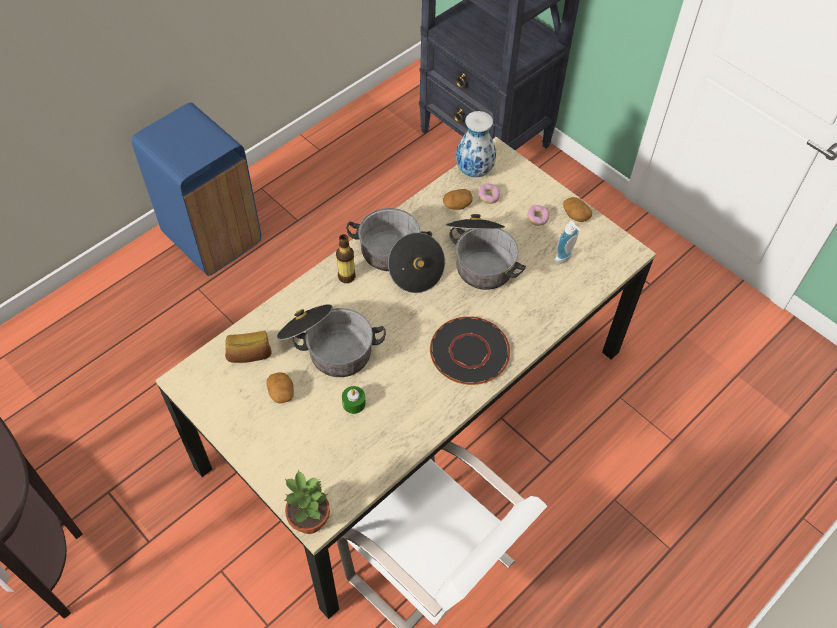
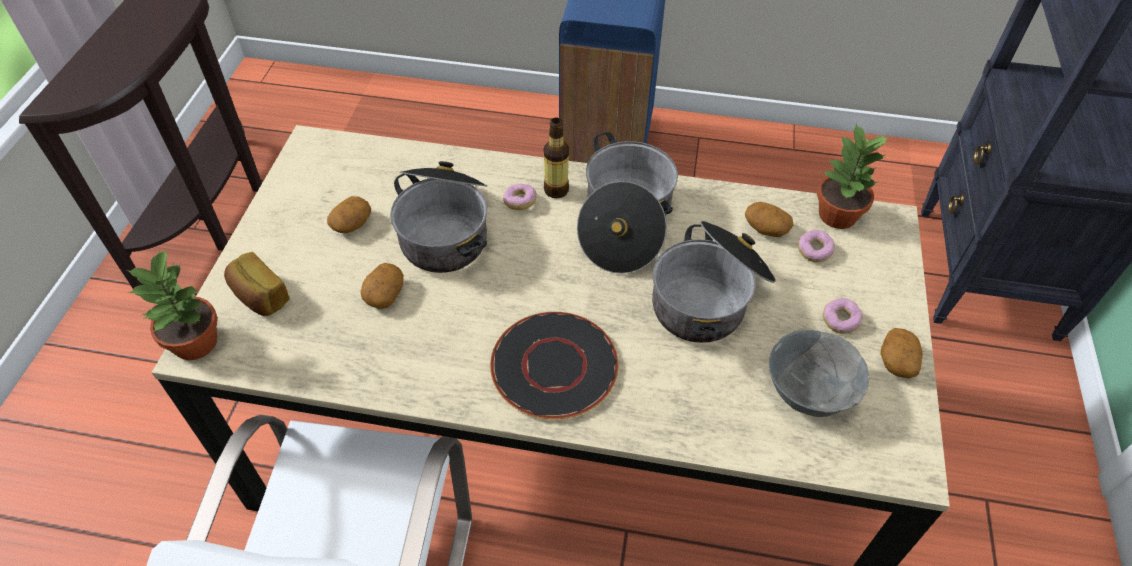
camera: 55 degrees right, 5 degrees down
bread [225,331,272,363] -> bread moved to [224,252,290,316]
green candle [342,386,366,414] -> potato [361,263,404,309]
vase [456,111,496,177] -> potted plant [817,123,888,229]
soap dispenser [555,221,580,264] -> grey bowl [769,330,869,417]
none -> donut [503,184,537,210]

